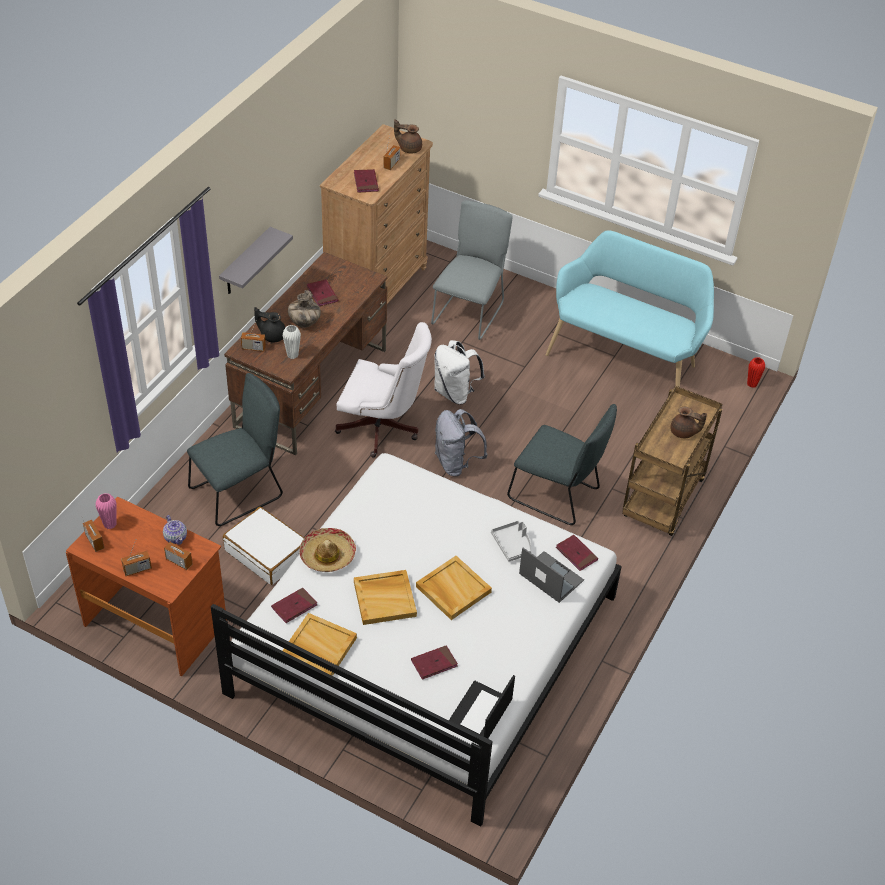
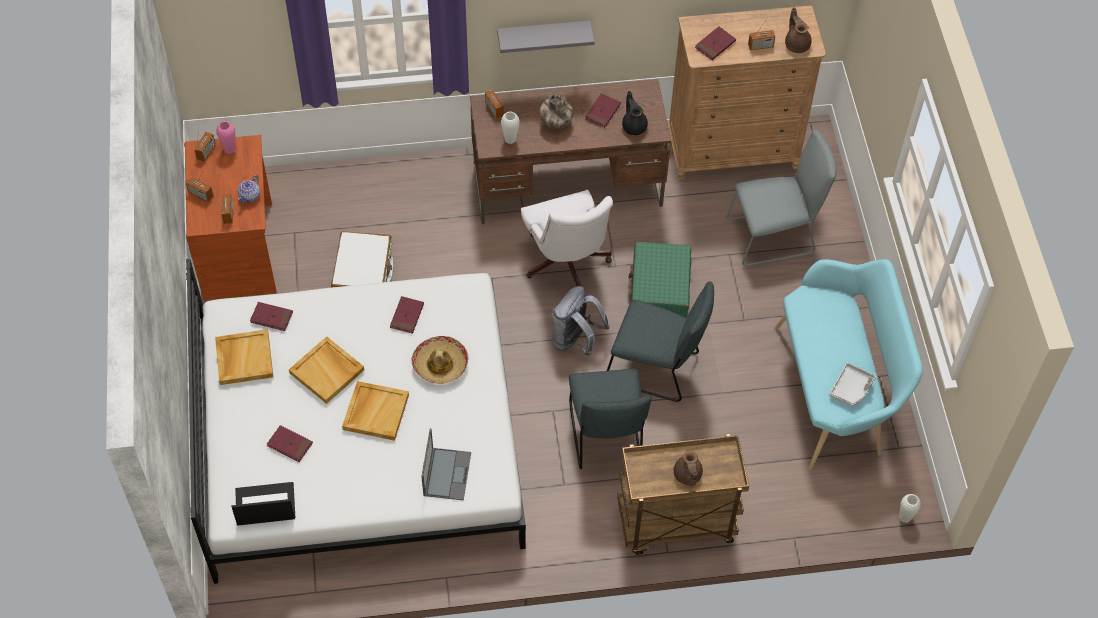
camera: 55 degrees right, 10 degrees up
grey chair [187,373,283,526] -> grey chair moved to [607,281,714,402]
black teapot [254,307,285,343] -> black teapot moved to [622,91,648,135]
hat [299,528,356,572] -> hat moved to [411,336,468,384]
white backpack [434,340,485,404] -> green suitcase [628,242,692,318]
grey tray [491,521,532,562] -> grey tray moved to [829,363,876,407]
red book [556,535,598,571] -> red book moved to [390,296,424,334]
red vase [747,357,765,388] -> white vase [899,494,921,523]

